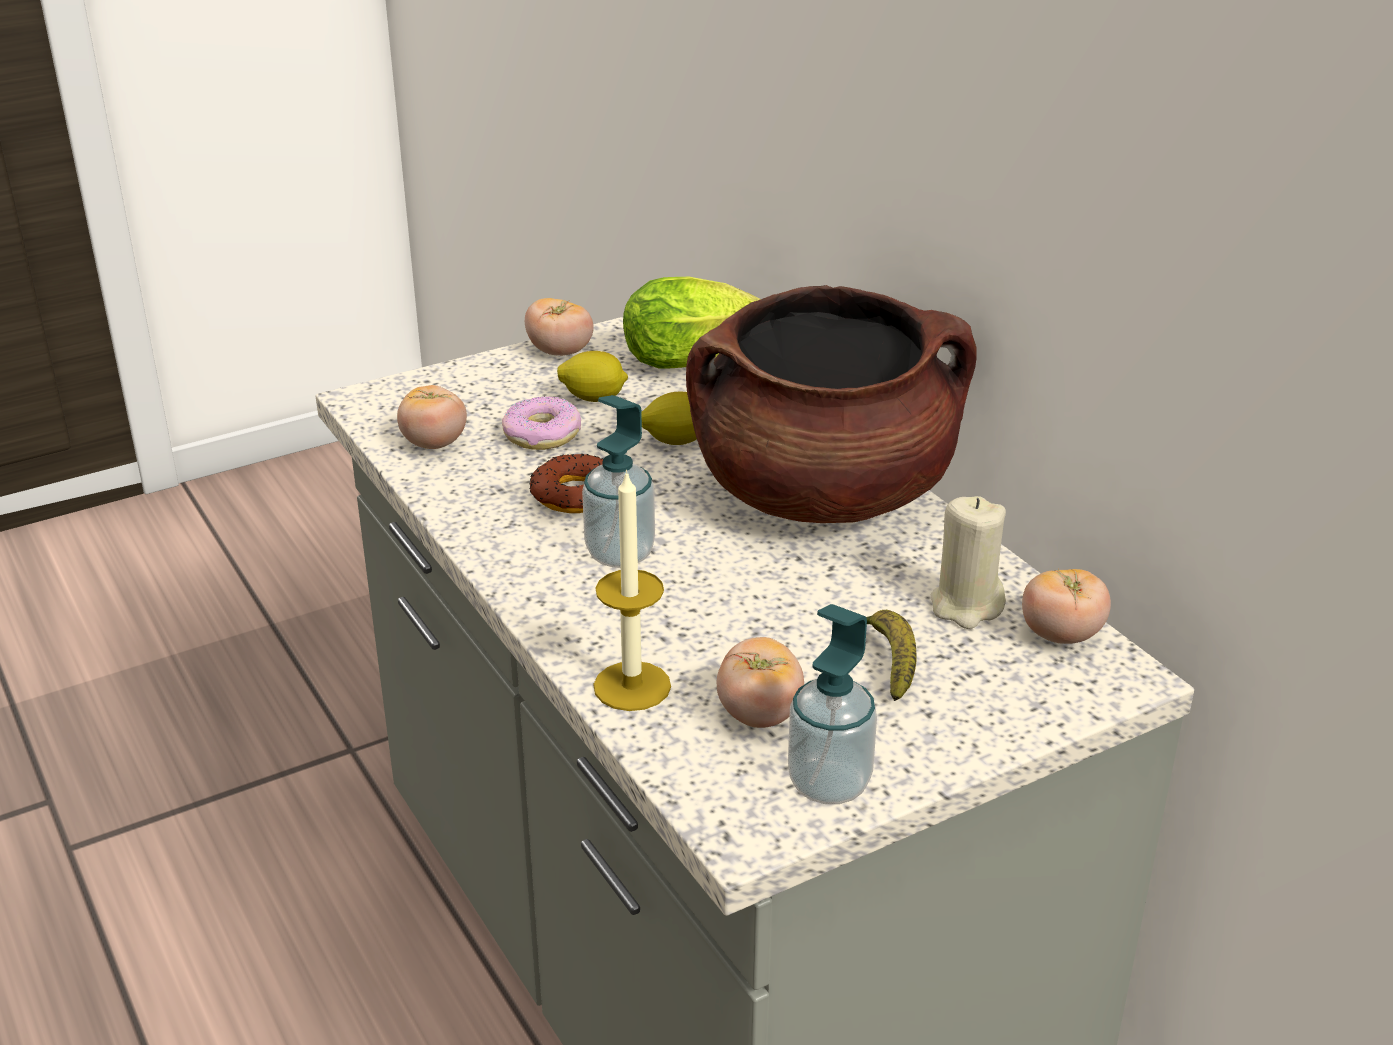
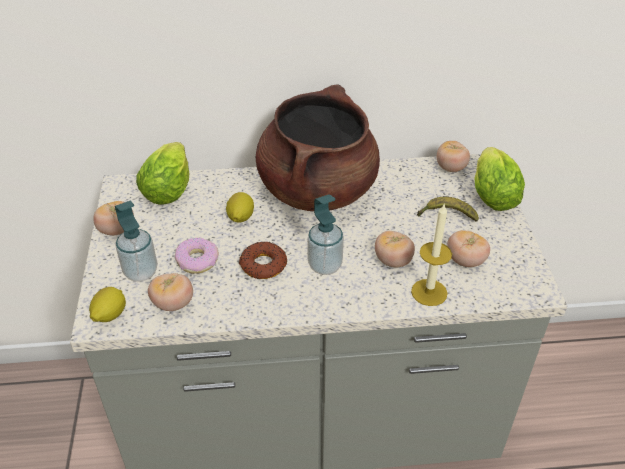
camera: 65 degrees left, 10 degrees up
lemon [557,351,628,402] -> lemon moved to [89,287,126,322]
soap dispenser [788,604,877,804] -> soap dispenser moved to [115,201,157,282]
beige candle [931,496,1006,629] -> none
none -> tomato [375,231,415,267]
none -> lettuce [475,147,525,211]

